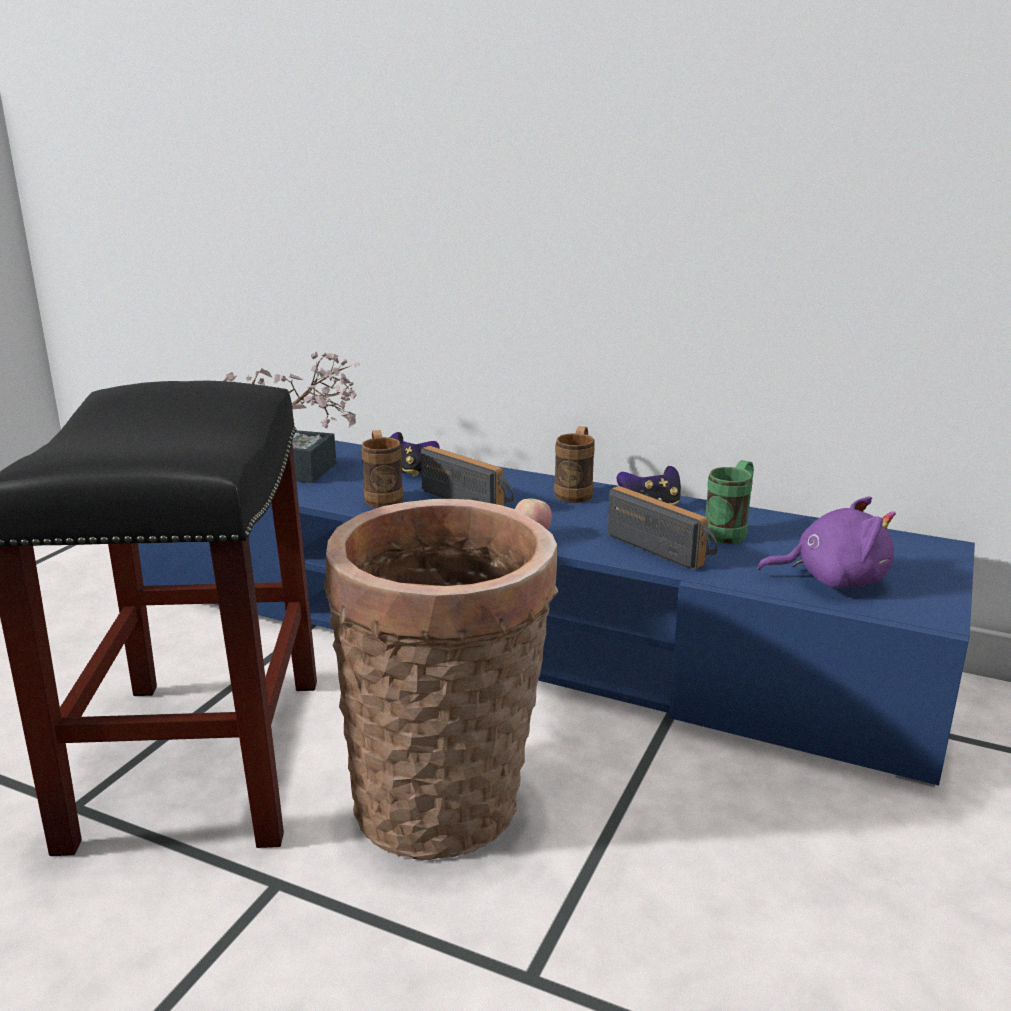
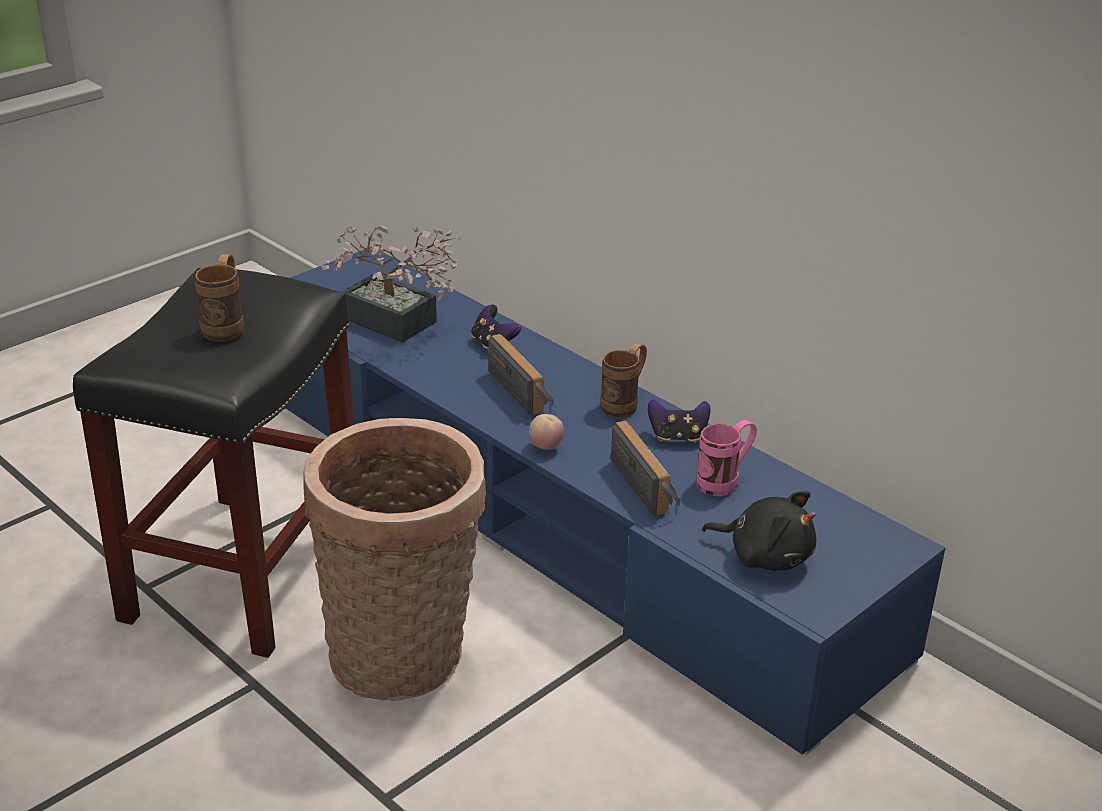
camera: 20 degrees right, 10 degrees up
brown mug [362,430,403,508] -> brown mug moved to [195,254,244,342]
green mug [705,460,754,544] -> pink mug [696,420,757,497]
purple plush toy [757,496,896,588] -> black plush toy [702,491,816,571]

